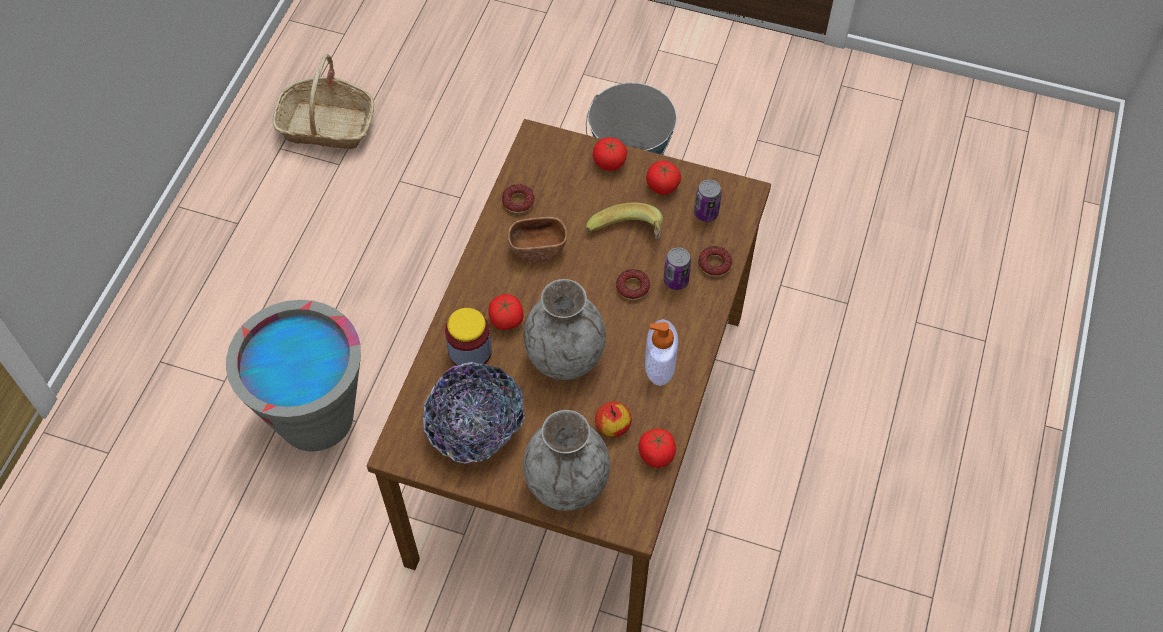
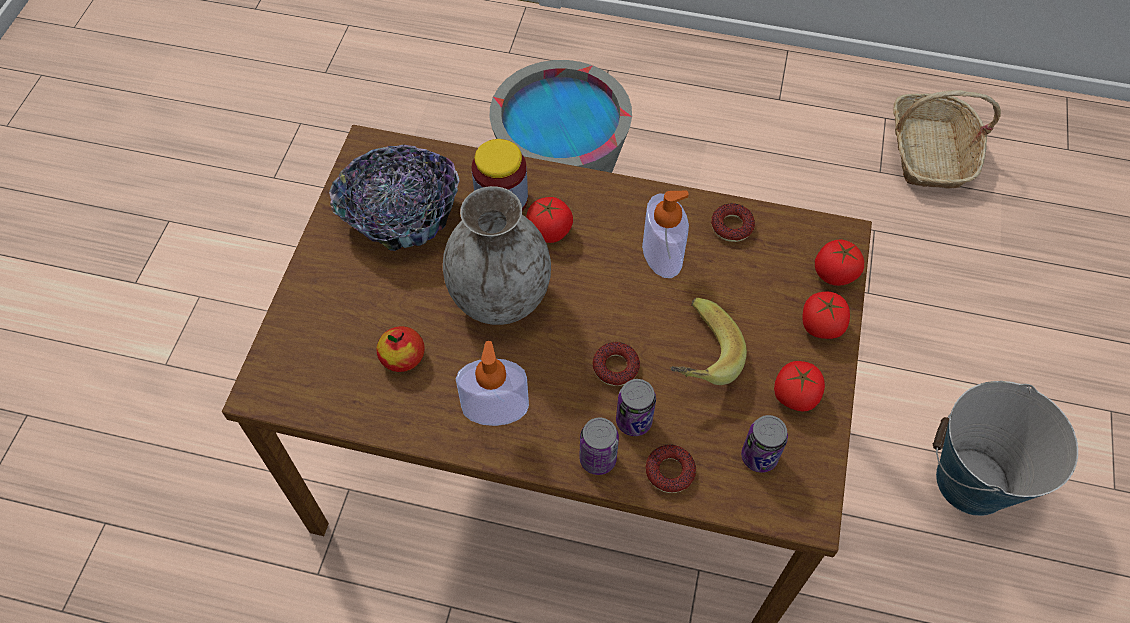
camera: 85 degrees right, 0 degrees up
brown bowl [508,217,567,262] -> soap dispenser [642,191,689,278]
grey vase [523,410,610,511] -> none
tomato [639,429,676,468] -> tomato moved to [815,240,864,286]
none -> can [579,418,619,475]

